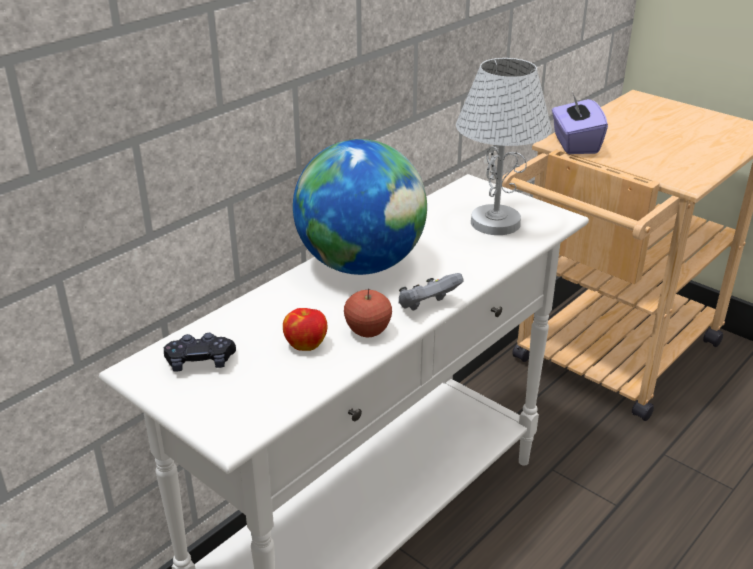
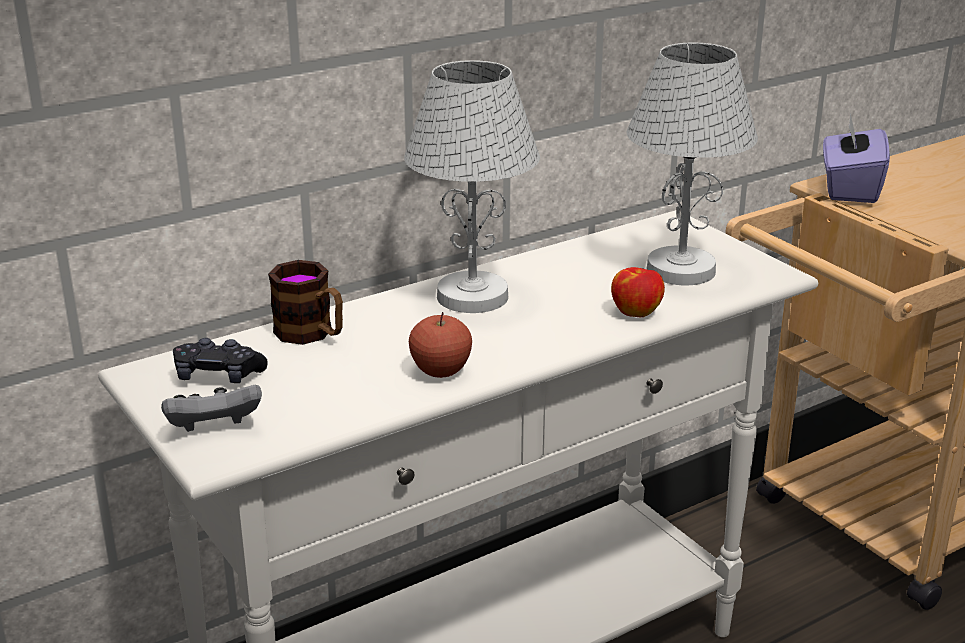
camera: 15 degrees right, 5 degrees down
apple [283,308,327,351] -> apple moved to [611,267,665,317]
globe [293,139,427,275] -> white table lamp [404,60,540,313]
grey game controller [398,273,464,311] -> grey game controller moved to [161,385,262,432]
none -> mug [268,260,343,345]

